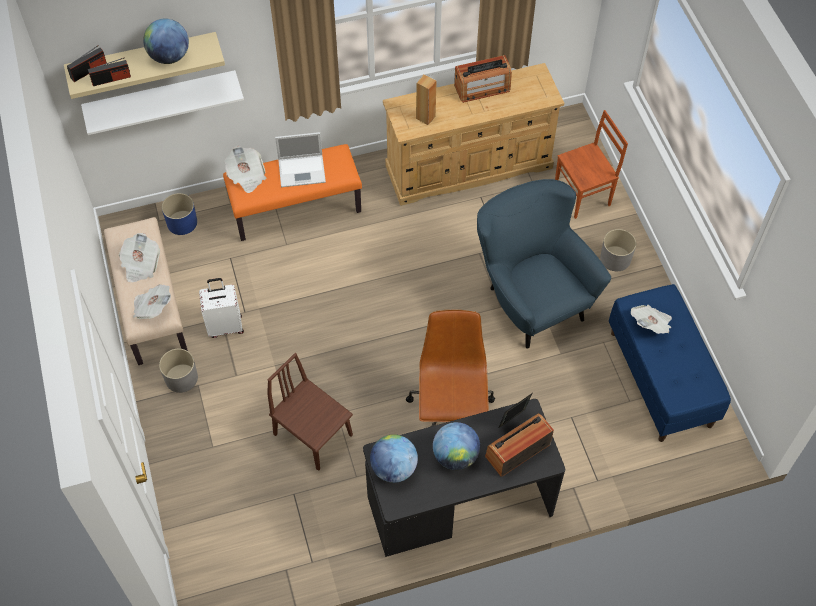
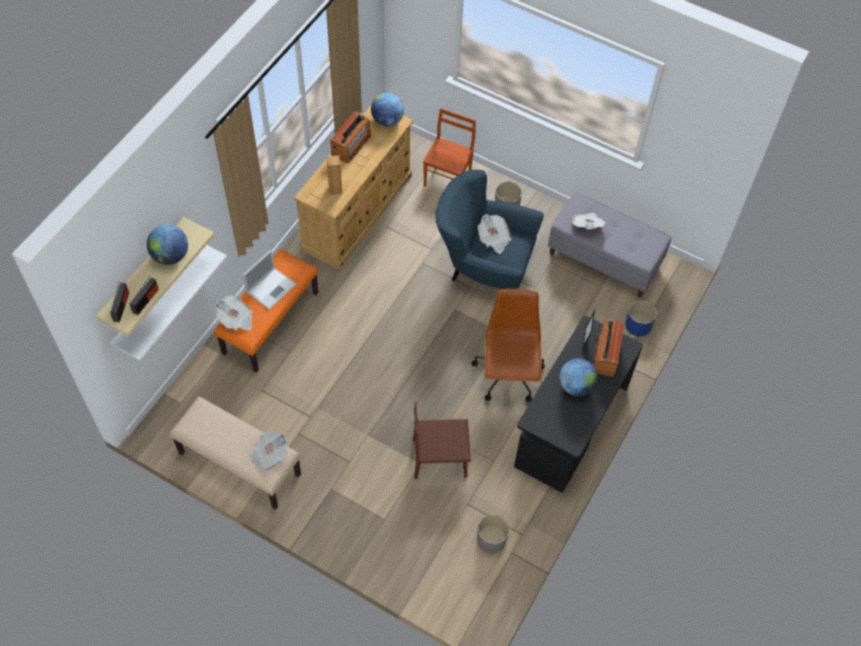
camera: 45 degrees left, 0 degrees up
newspaper [119,233,160,283] -> newspaper moved to [477,214,512,254]
grey planter [159,349,198,393] -> grey planter moved to [477,514,509,553]
blue planter [162,193,197,235] -> blue planter moved to [625,300,657,336]
white suitcase [199,278,244,338] -> none
globe [370,434,418,483] -> globe moved to [371,93,404,126]
brown office chair [406,310,495,427] -> brown office chair turned 45 degrees clockwise [472,289,545,402]
blue bench [609,284,731,442] -> grey bench [548,192,671,298]

